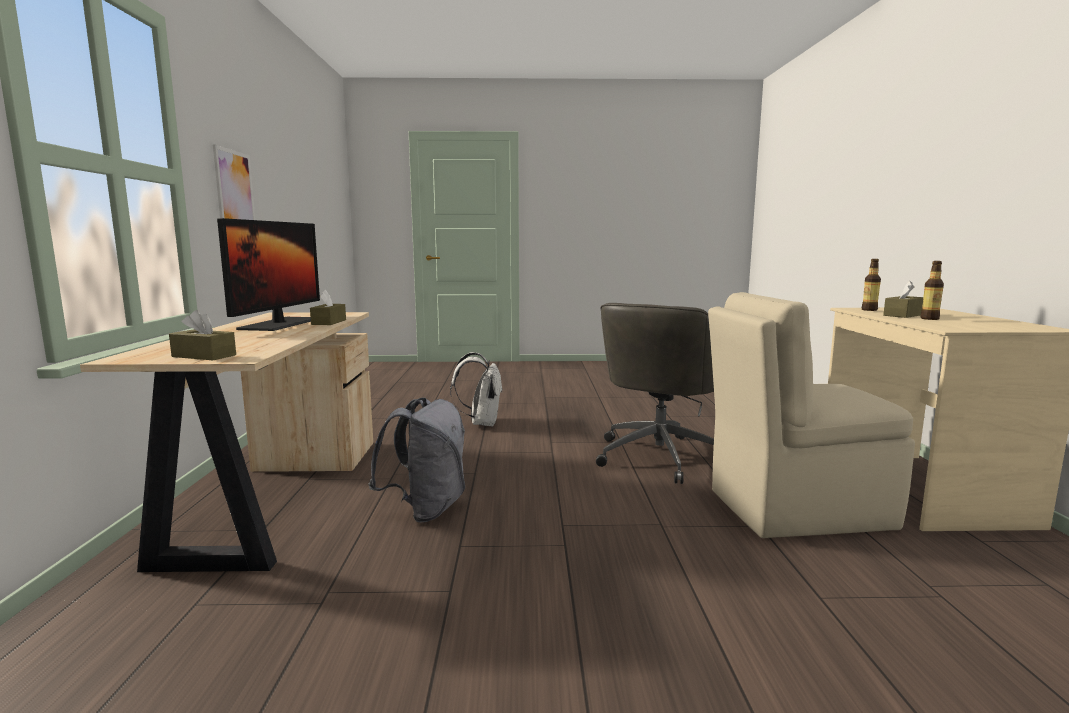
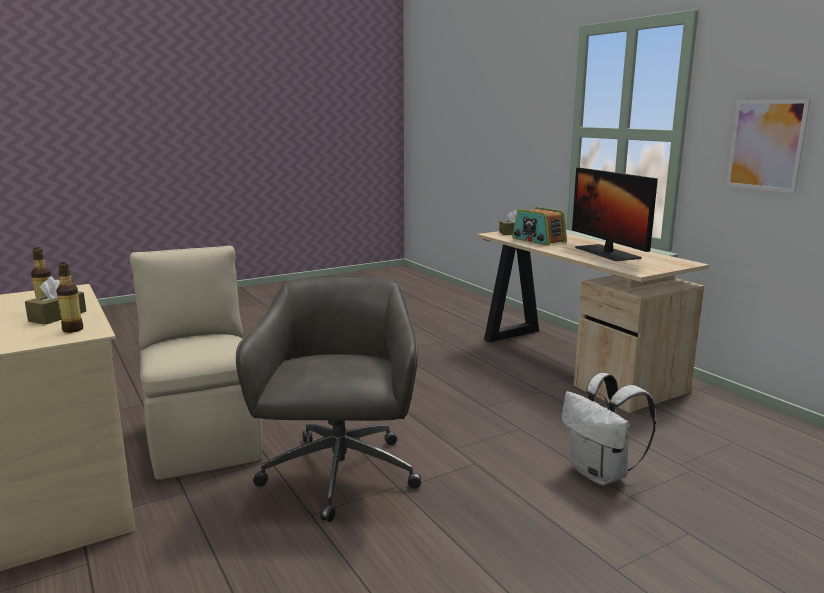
camera: 150 degrees right, 5 degrees up
brown tissue box [310,290,346,325] -> none
grey backpack [368,398,465,522] -> none
beige chair [708,292,915,538] -> beige chair turned 75 degrees counterclockwise [130,246,262,480]
none -> radio [512,207,567,246]

